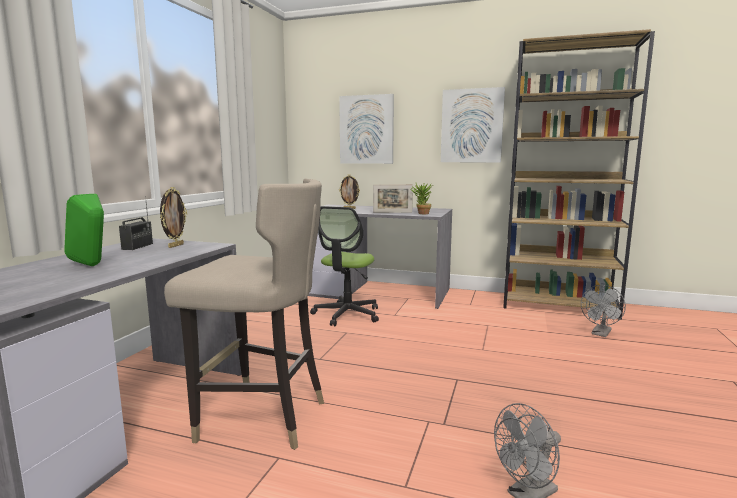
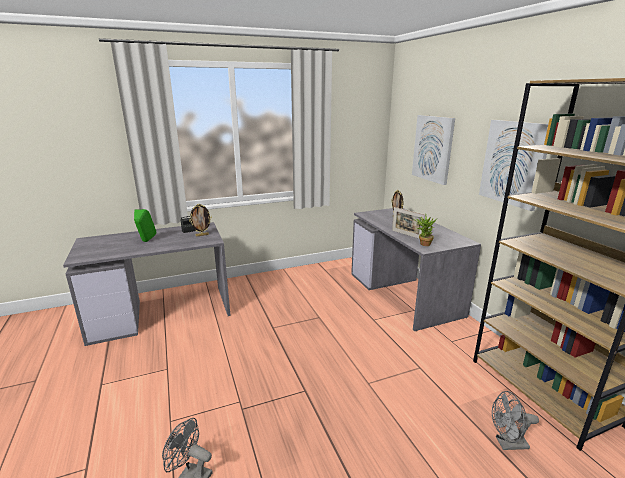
camera: 50 degrees right, 10 degrees up
beige stool [164,179,324,450] -> none
office chair [310,206,379,326] -> none

